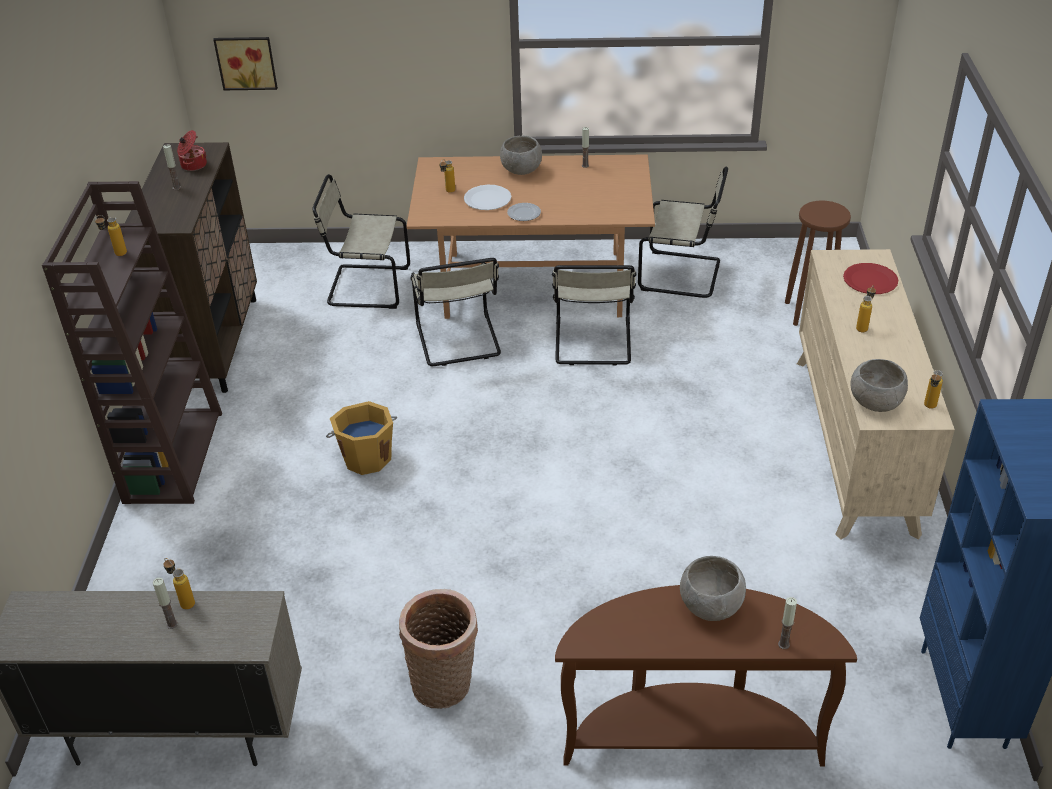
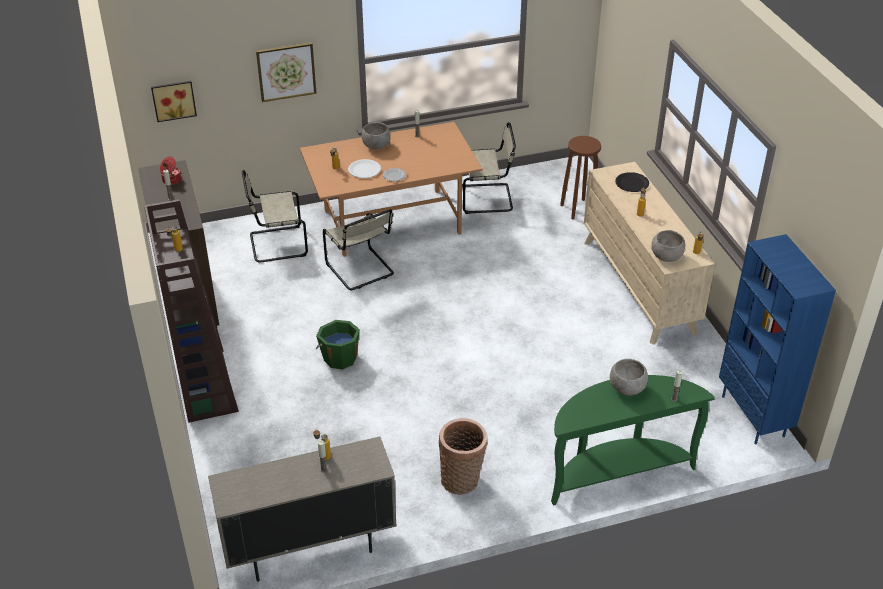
camera: 20 degrees left, 0 degrees up
orange bucket [326,401,397,475] -> green bucket [315,320,360,370]
beige chair [552,265,637,366] -> none
brown console table [555,585,857,767] -> green console table [551,375,715,506]
red plate [843,263,898,294] -> black plate [615,172,649,192]
none -> picture [256,43,317,102]

